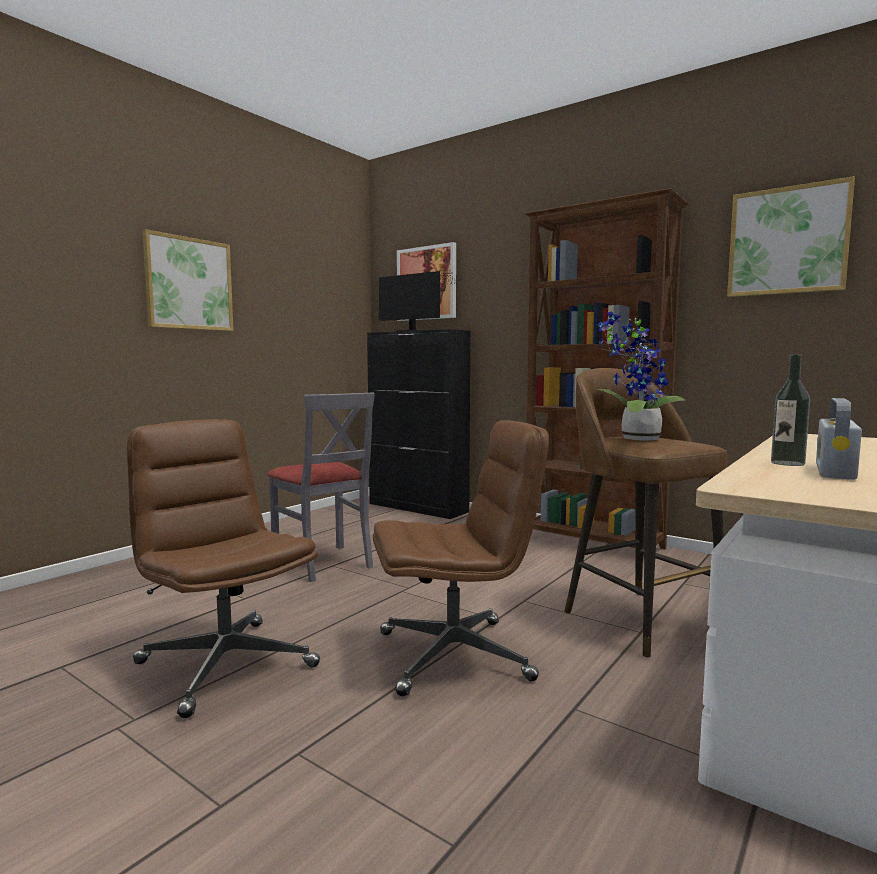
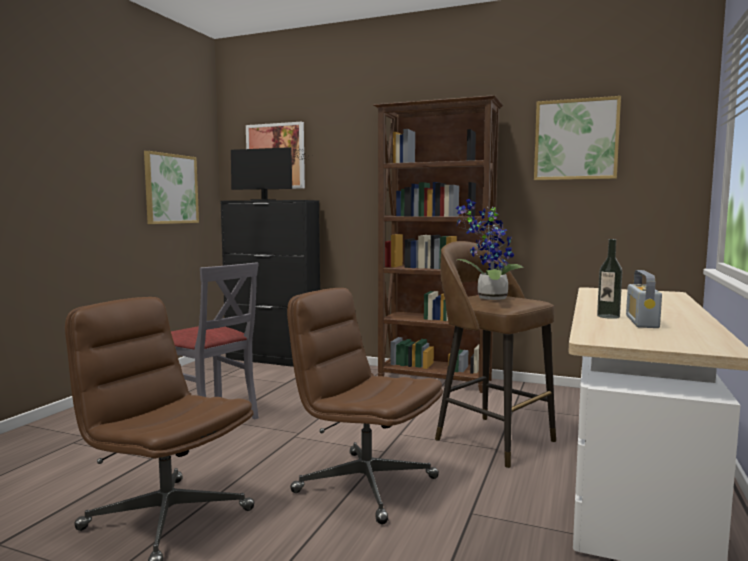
camera: 15 degrees left, 0 degrees up
picture [142,229,233,331] -> picture moved to [144,151,199,224]
brown office chair [373,420,549,697] -> brown office chair turned 120 degrees counterclockwise [287,288,443,524]

